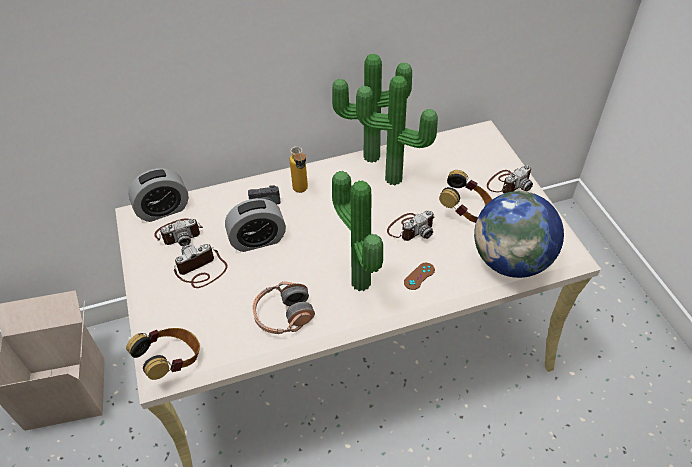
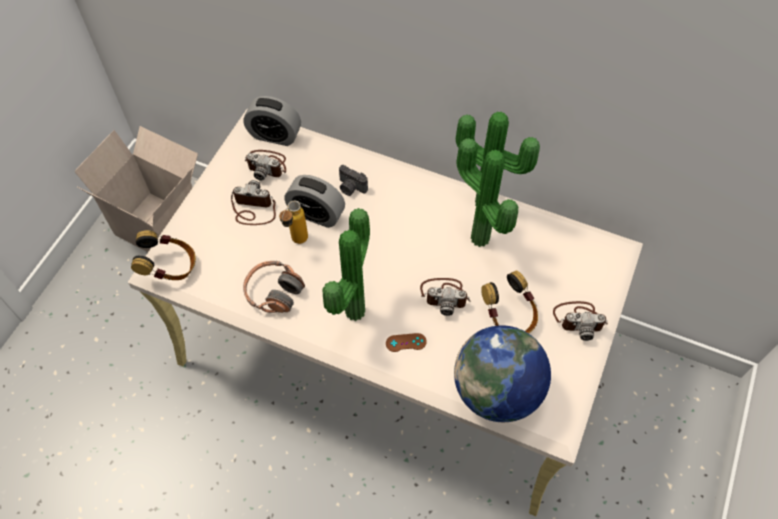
camera: 40 degrees right, 10 degrees up
bottle [290,146,308,193] -> bottle moved to [279,201,308,244]

